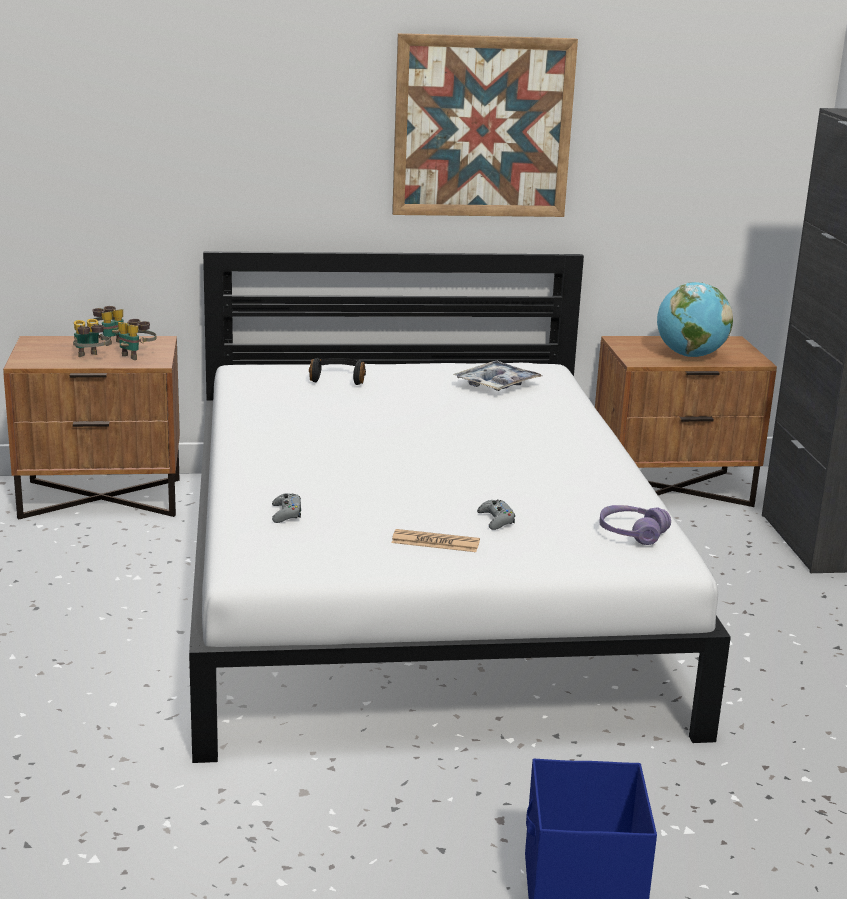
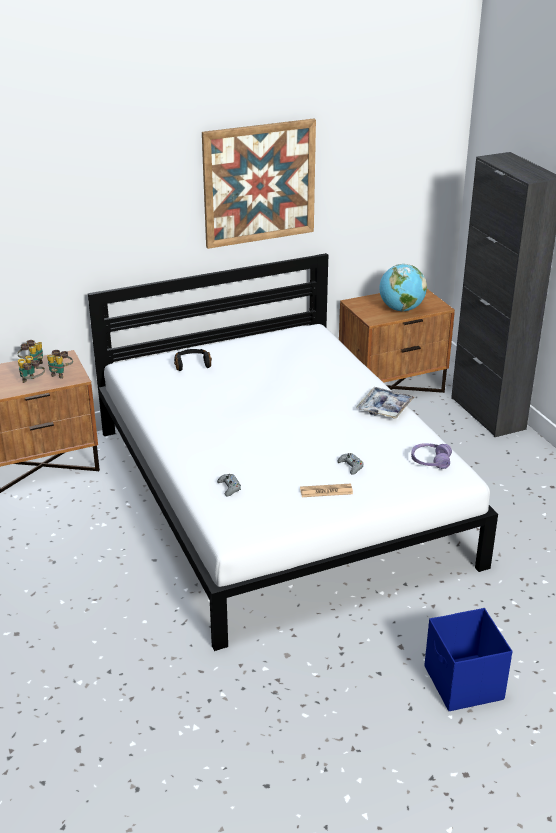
camera: 15 degrees left, 10 degrees up
tray [453,361,542,391] -> tray moved to [356,387,415,418]

